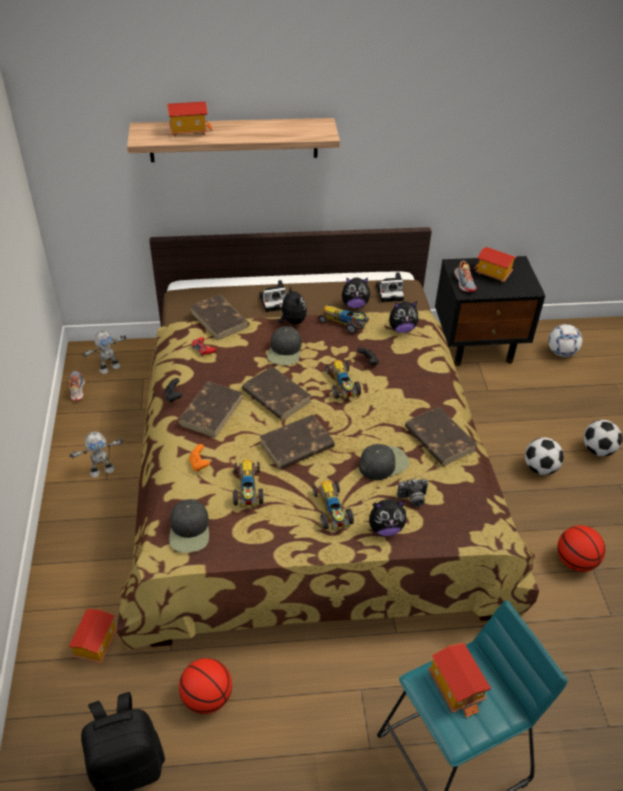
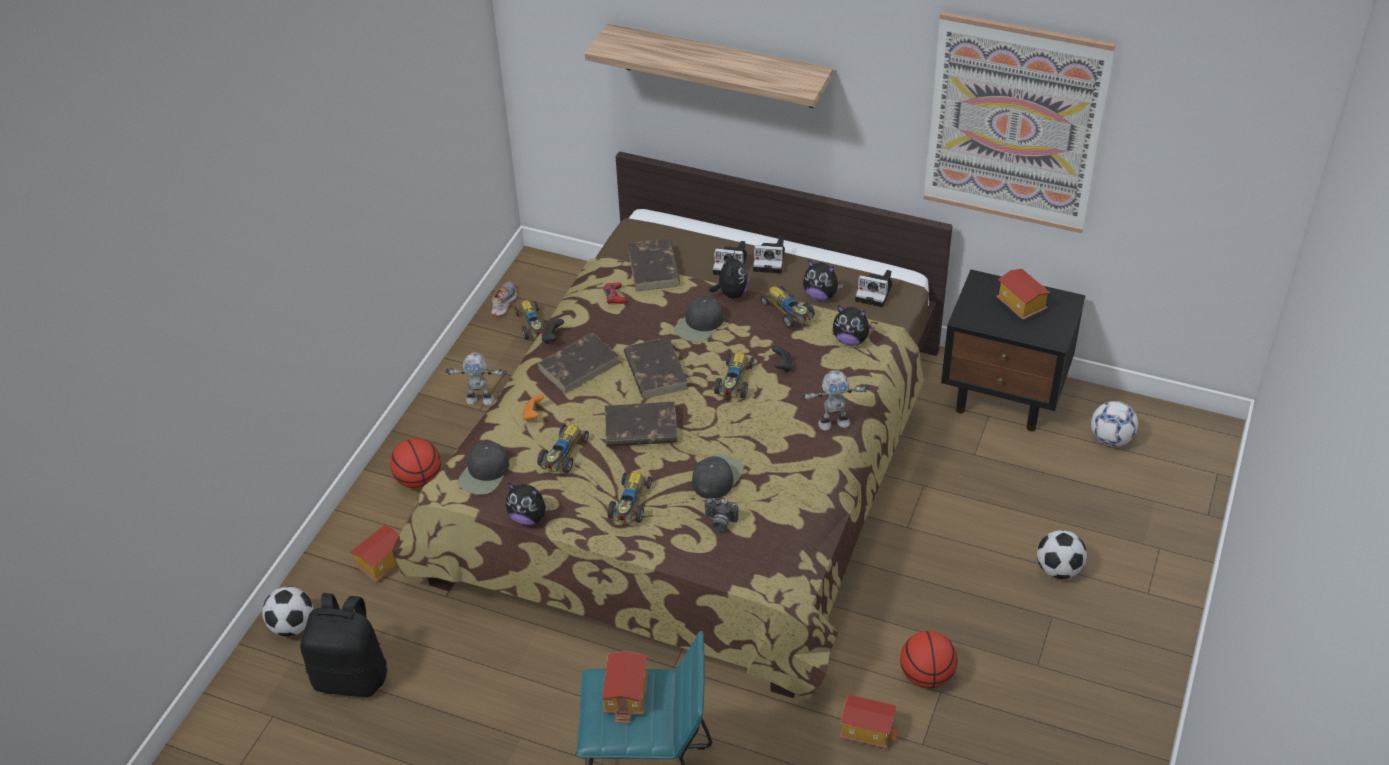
camera: 30 degrees right, 0 degrees up
toy robot [82,330,126,374] -> toy robot moved to [800,370,869,430]
toy house [167,102,212,137] -> toy house moved to [840,695,898,748]
basketball [179,658,232,714] -> basketball moved to [390,438,441,489]
black cap [359,444,409,480] -> black cap turned 60 degrees counterclockwise [692,454,743,499]
plush toy [369,499,406,536] -> plush toy moved to [506,483,553,525]
brown book [405,407,477,466] -> none
shoe [454,260,476,292] -> none
football [525,437,564,475] -> football moved to [262,586,314,637]
none -> toy car [514,300,548,340]
none -> camera [753,237,785,273]
none -> picture [924,11,1116,233]

